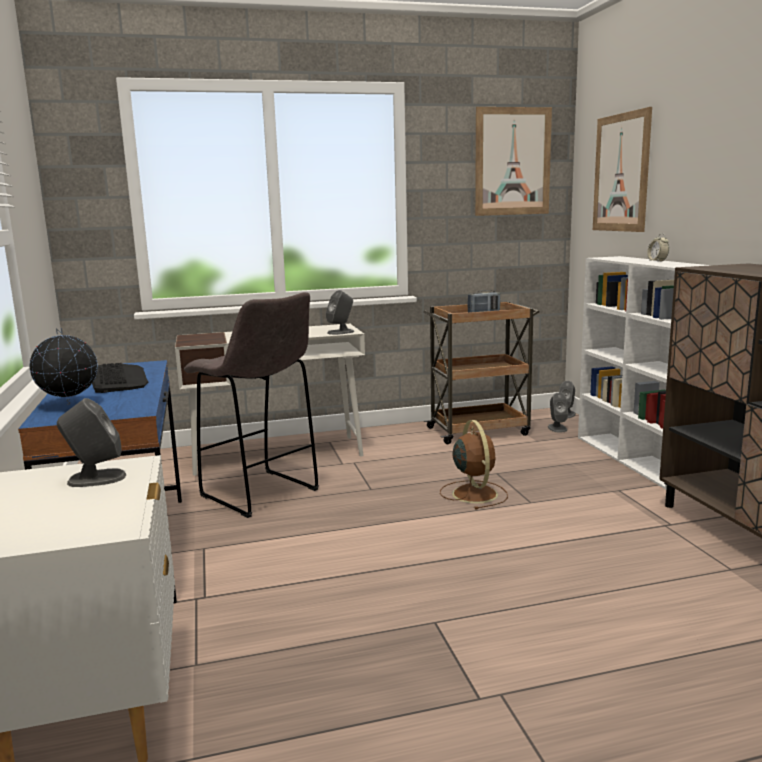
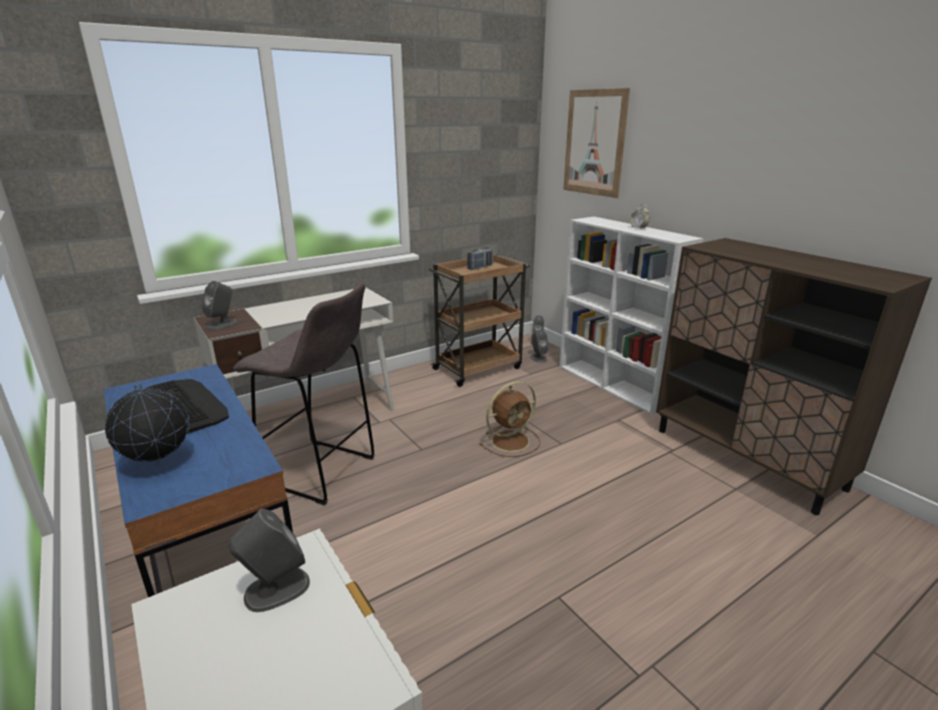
camera: 20 degrees left, 10 degrees up
grey speaker [326,290,354,335] -> grey speaker moved to [202,281,238,330]
brown fan [440,420,508,510] -> brown fan turned 90 degrees clockwise [480,381,540,457]
picture [475,107,552,216] -> none

